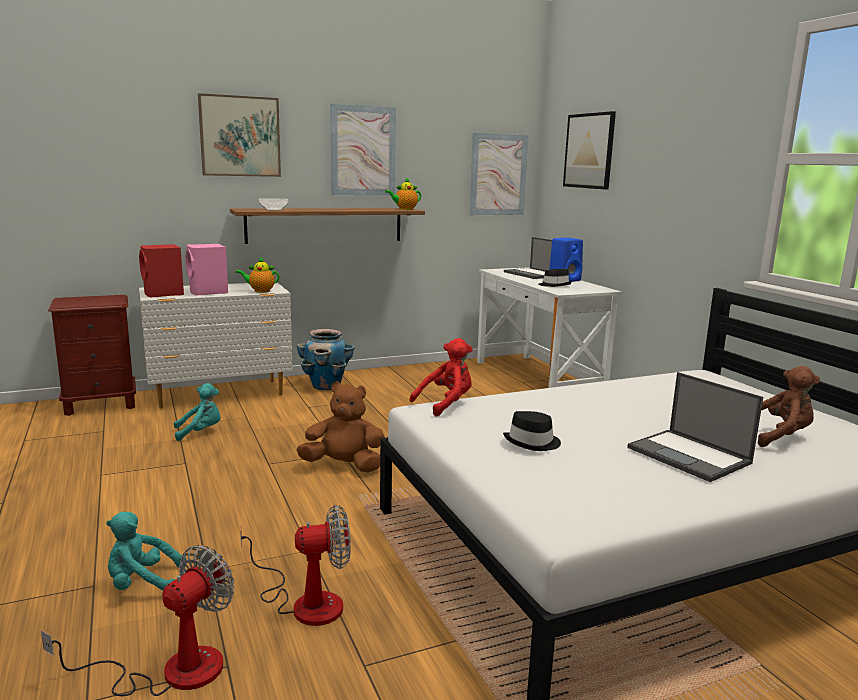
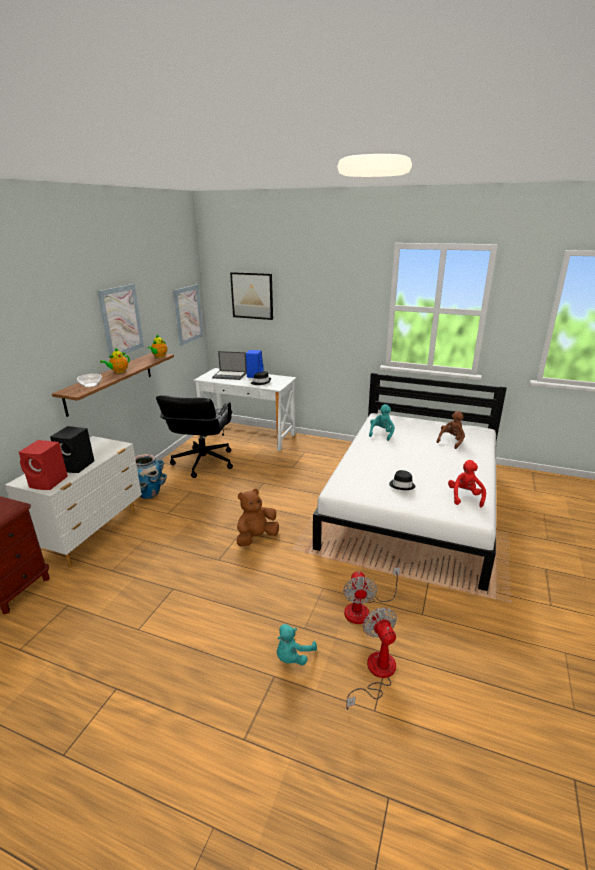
camera: 45 degrees left, 10 degrees up
turquoise plush toy [174,383,220,441] -> turquoise plush toy moved to [369,404,395,441]
pink speaker [185,244,228,296] -> black speaker [50,426,94,473]
picture [198,93,281,177] -> none
teapot [236,257,279,293] -> teapot moved to [100,347,130,373]
fan [240,505,351,626] -> fan turned 150 degrees clockwise [343,568,400,624]
red plush toy [410,338,473,417] -> red plush toy moved to [448,460,486,507]
laptop [627,372,763,482] -> none
none -> black office chair [156,395,233,478]

